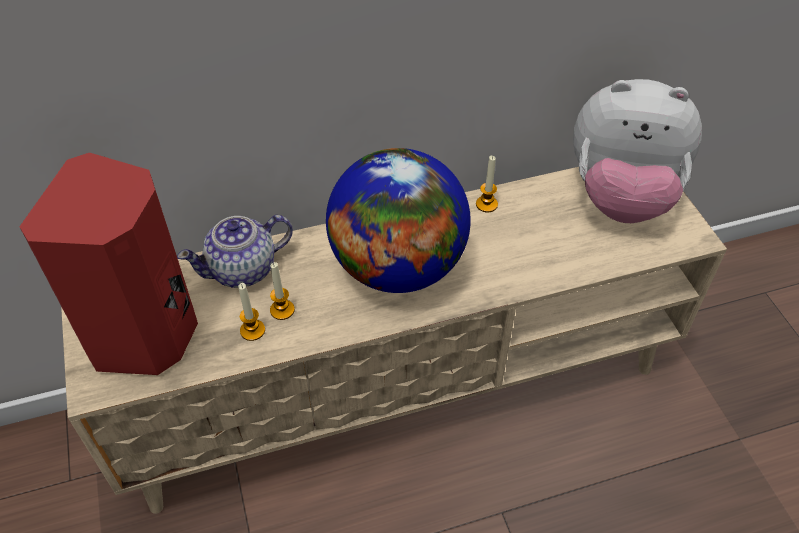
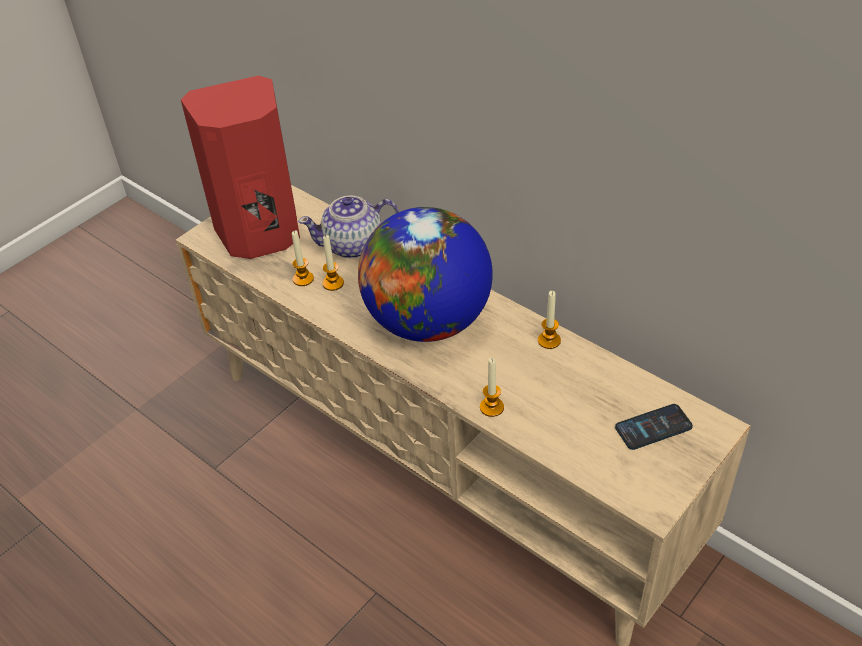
camera: 60 degrees right, 5 degrees down
teapot [177,215,293,288] -> teapot turned 45 degrees counterclockwise [298,195,399,258]
plush toy [573,79,702,223] -> phone [615,404,693,450]
none -> candle [480,358,504,417]

